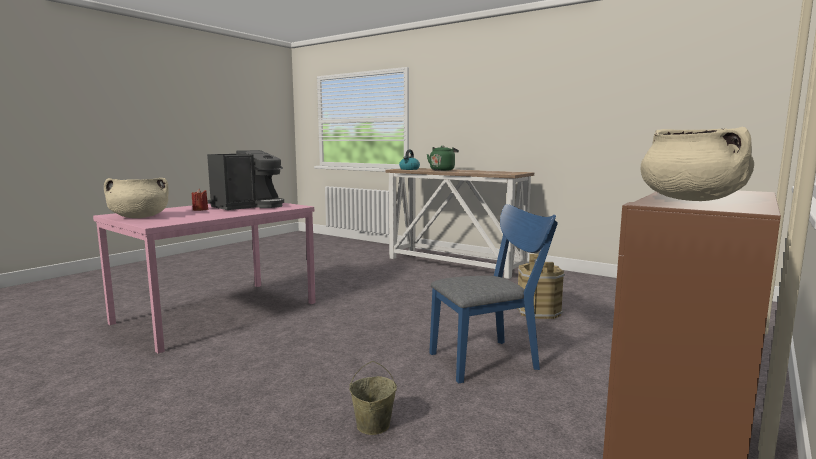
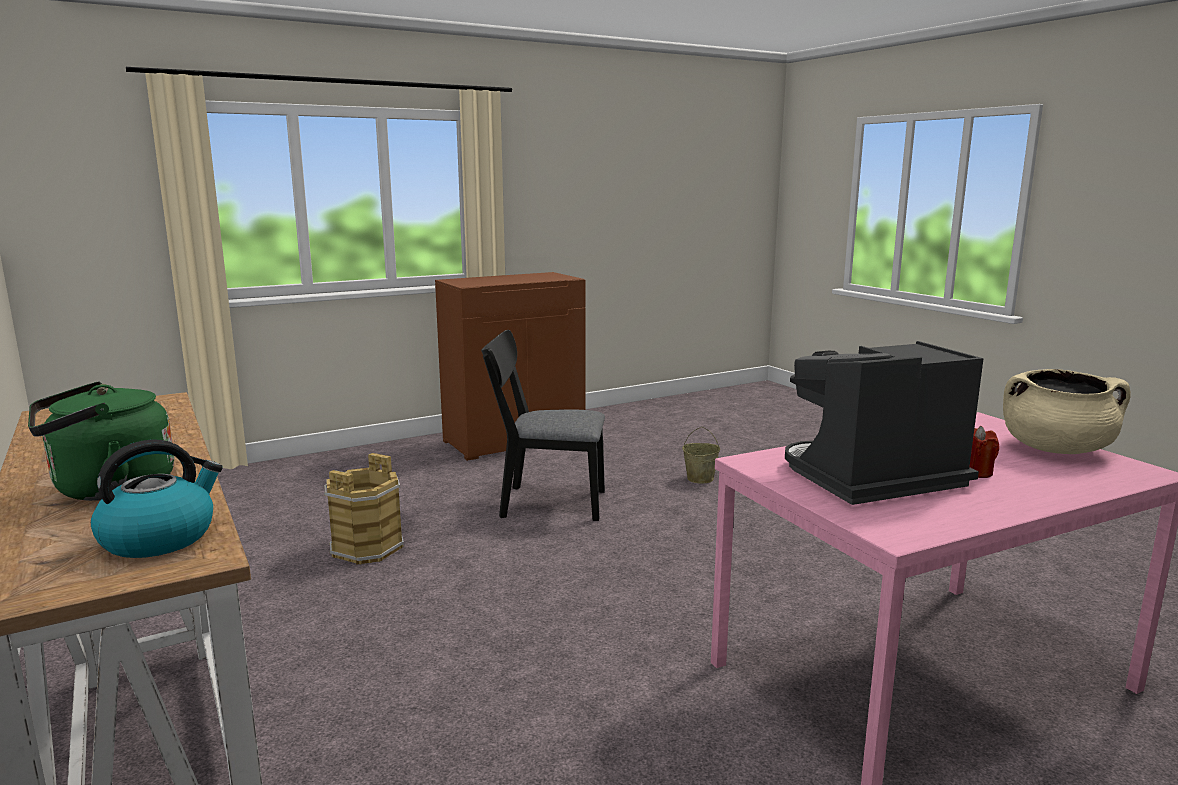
camera: 155 degrees left, 5 degrees up
blue chair [429,204,558,384] -> black chair [481,330,605,521]
beige cooking pot [640,127,754,201] -> none

